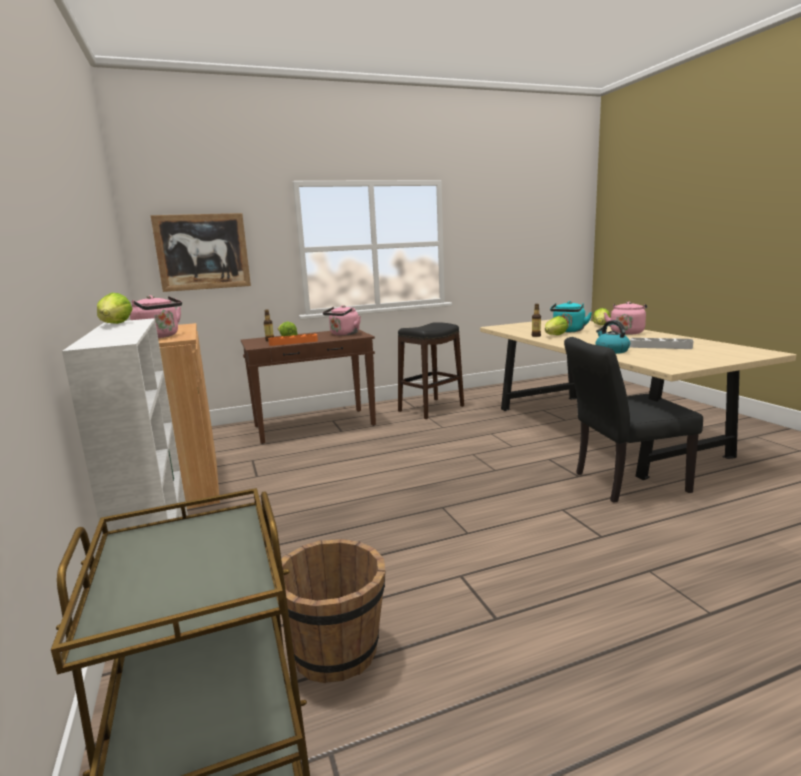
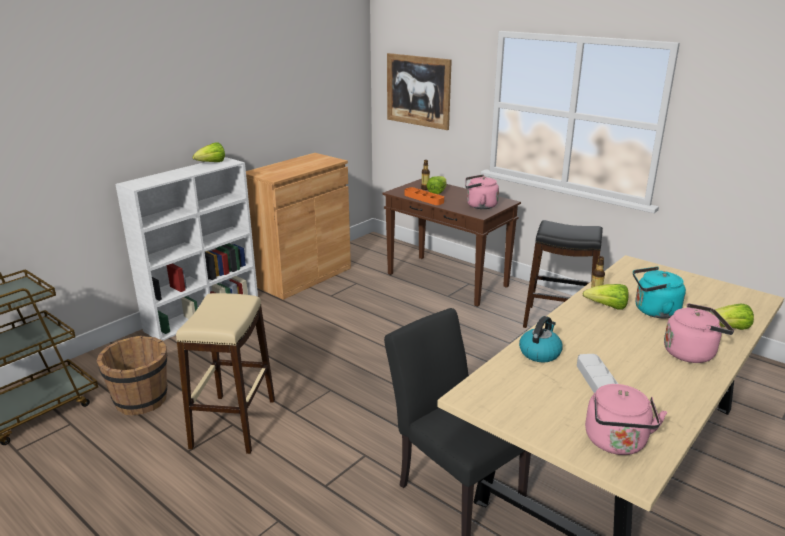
camera: 60 degrees right, 10 degrees up
pink kettle [130,295,182,338] -> pink kettle moved to [585,384,667,455]
none -> beige stool [176,293,275,454]

